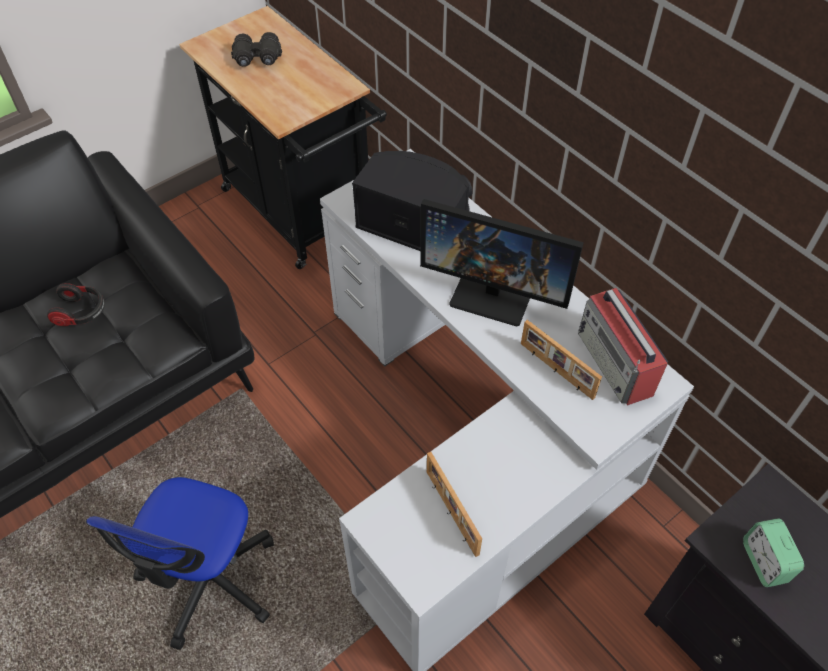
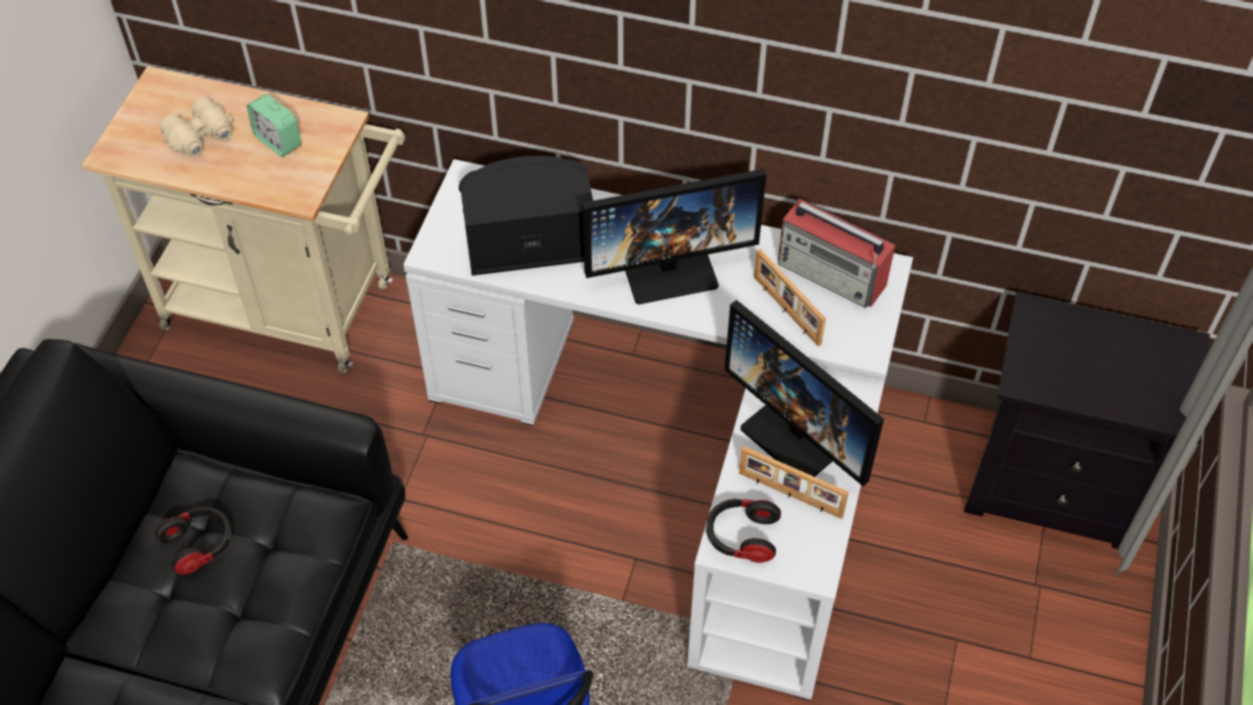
camera: 35 degrees left, 0 degrees up
black cart [179,6,387,269] -> beige cart [81,66,405,374]
black binoculars [231,32,282,67] -> beige binoculars [160,98,233,156]
picture frame [521,320,602,400] -> picture frame turned 45 degrees clockwise [754,249,826,346]
alarm clock [743,518,804,587] -> alarm clock moved to [247,94,301,157]
none -> headphones [706,499,781,563]
none -> monitor [725,300,884,486]

